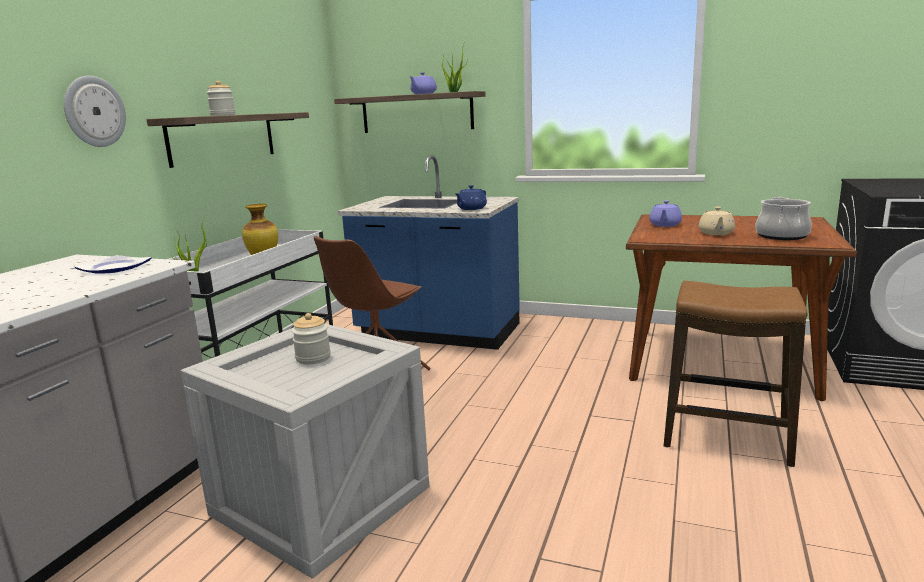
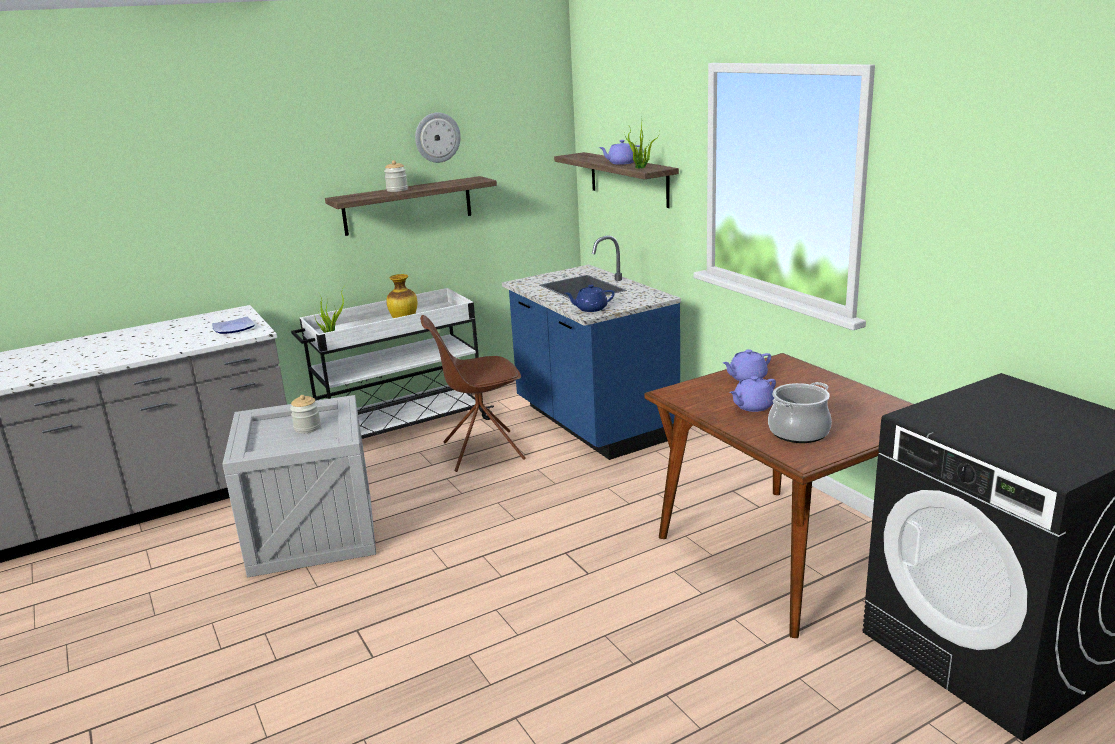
camera: 40 degrees right, 5 degrees up
wall clock [64,76,126,147] -> wall clock moved to [415,112,461,163]
stool [664,281,807,467] -> none
beige teapot [698,207,735,235] -> purple teapot [729,376,776,412]

